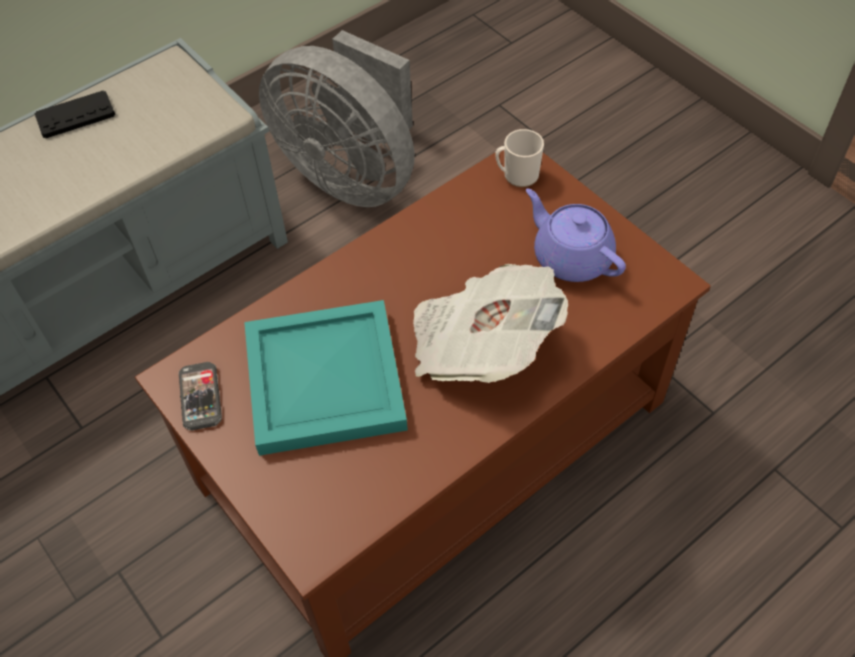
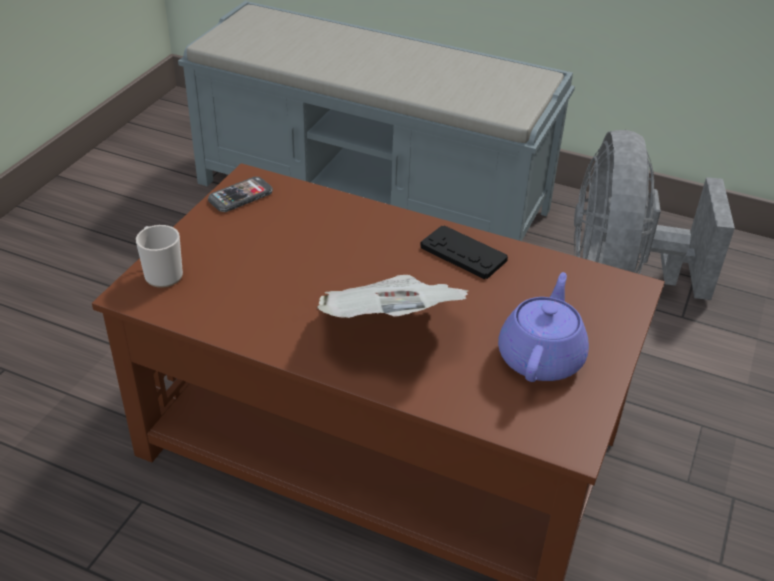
camera: 60 degrees right, 15 degrees down
black game controller [34,91,115,138] -> black game controller moved to [420,225,508,279]
turquoise tray [244,300,408,456] -> none
mug [495,129,544,187] -> mug moved to [136,225,183,288]

